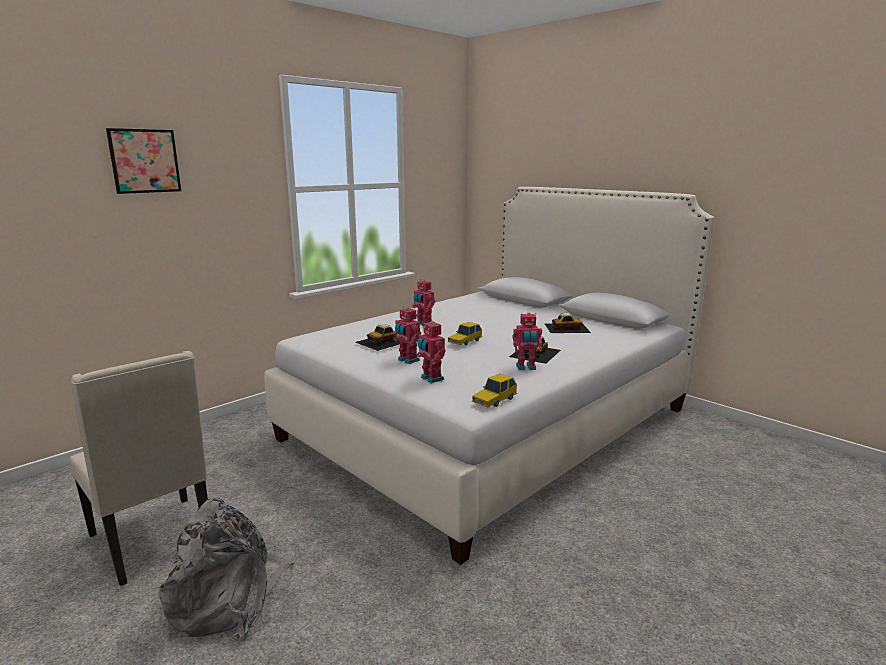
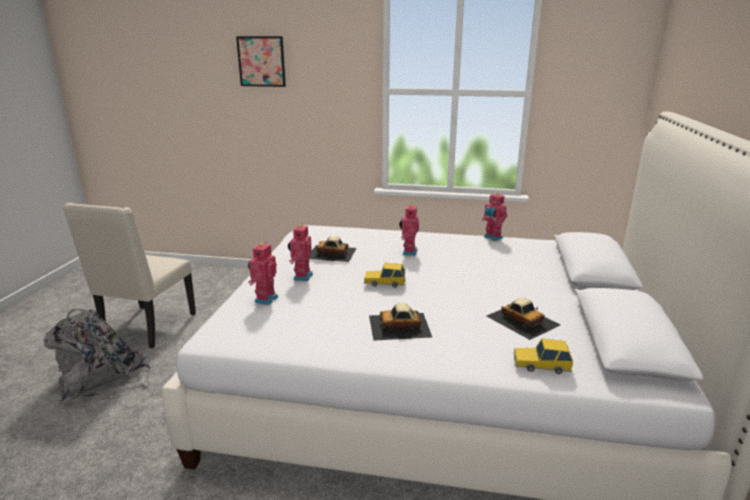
camera: 55 degrees right, 5 degrees up
toy car [472,374,517,407] -> toy car moved to [513,339,573,374]
toy robot [513,312,542,370] -> toy robot moved to [482,192,507,241]

